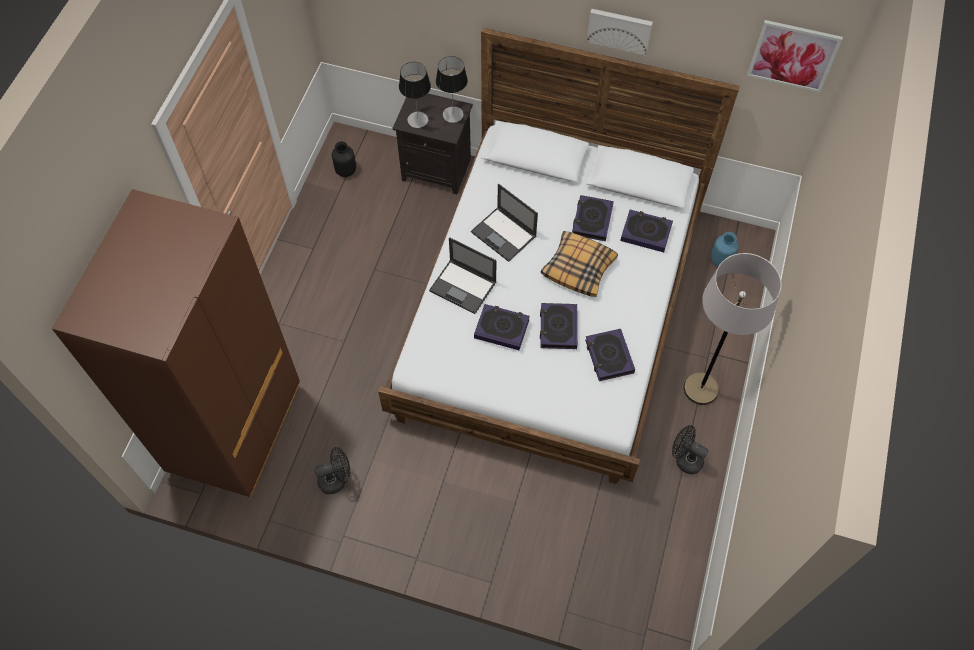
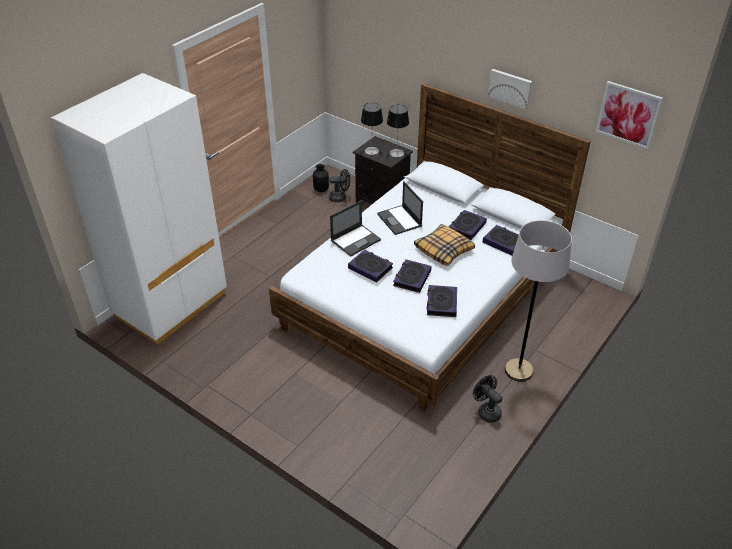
camera: 20 degrees right, 20 degrees down
brown wardrobe [52,189,300,498] -> white wardrobe [51,73,227,345]
black fan [314,447,350,494] -> black fan moved to [329,169,350,202]
laptop [429,237,497,314] -> laptop turned 90 degrees counterclockwise [330,200,381,256]
blue vase [711,232,739,266] -> none

